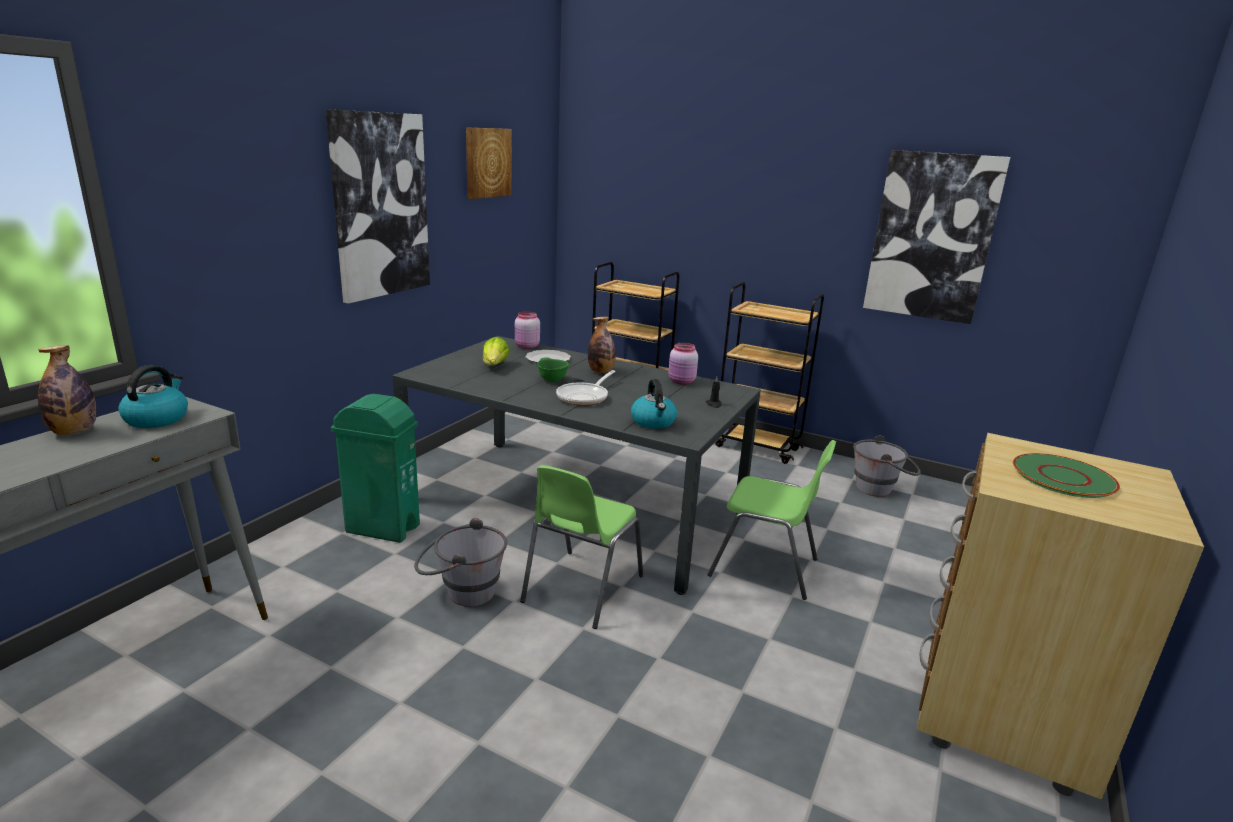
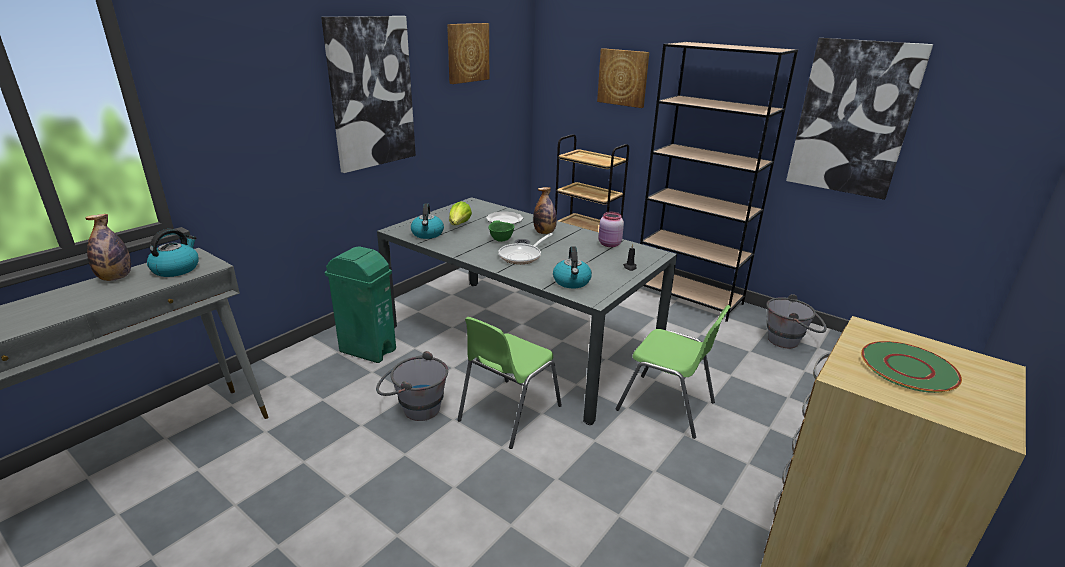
camera: 10 degrees right, 5 degrees up
pink jar [515,311,540,349] -> none
brown cart [716,282,824,464] -> beige bookcase [640,42,798,322]
none -> kettle [411,203,444,239]
none -> picture [597,48,649,108]

